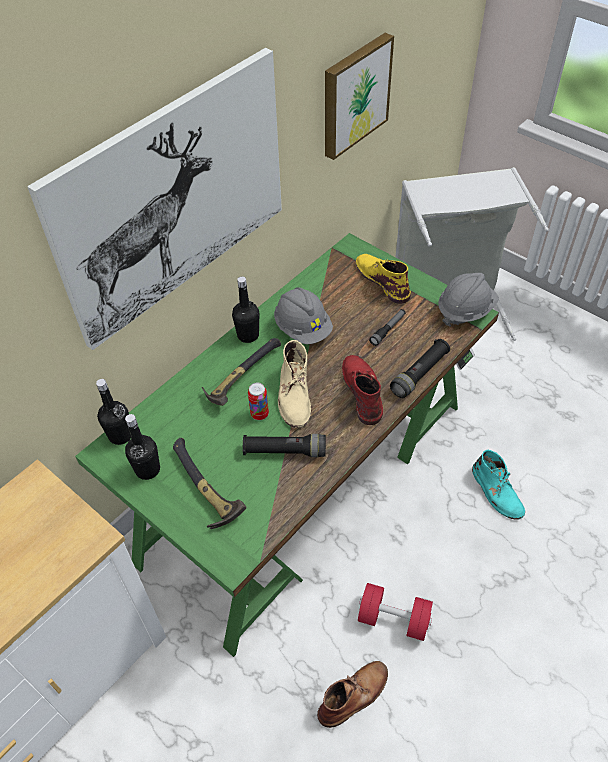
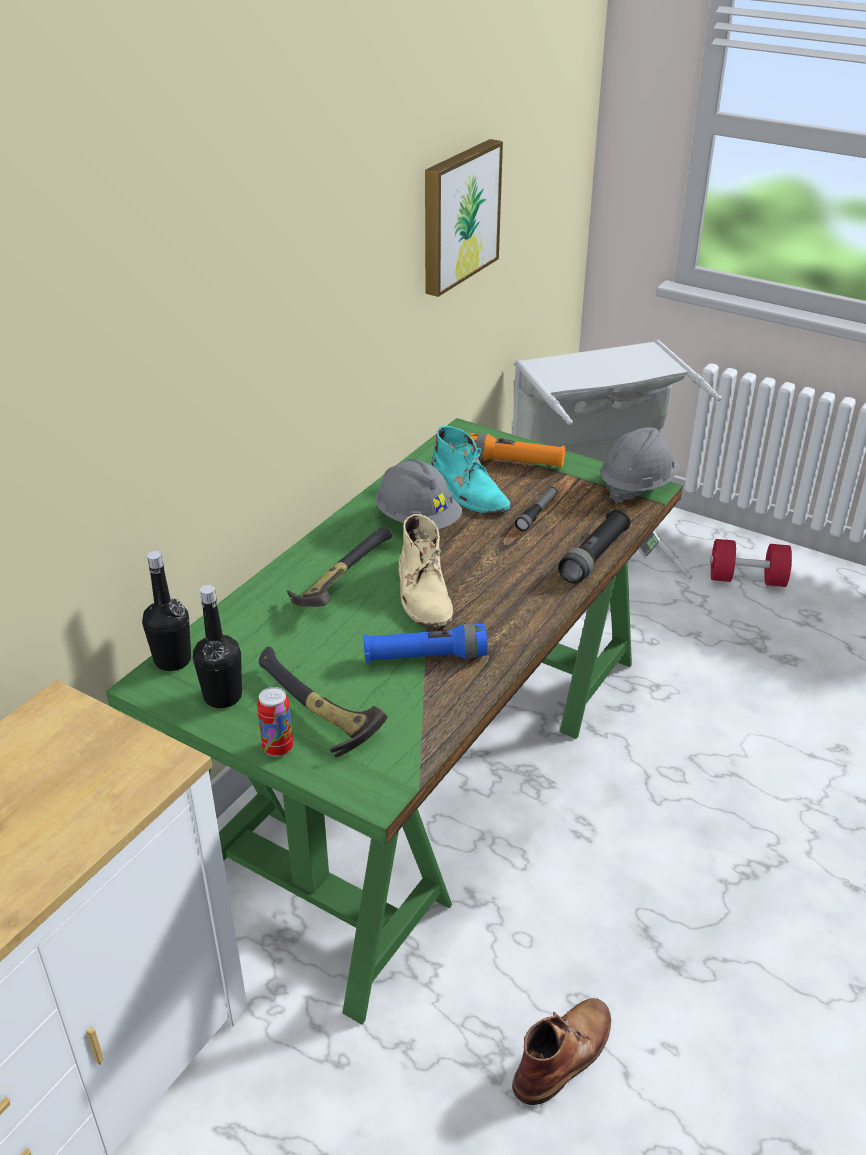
camera: 10 degrees left, 15 degrees down
picture [27,48,282,350] -> none
black bottle [232,276,259,343] -> none
black flashlight [243,434,326,457] -> blue flashlight [364,624,487,663]
can [248,382,269,420] -> can moved to [257,687,293,757]
red boot [342,355,383,425] -> none
yellow boot [356,254,411,304] -> orange flashlight [470,433,566,468]
red dumbbell [358,583,433,641] -> red dumbbell moved to [710,539,792,587]
turquoise boot [472,450,525,520] -> turquoise boot moved to [430,426,511,515]

